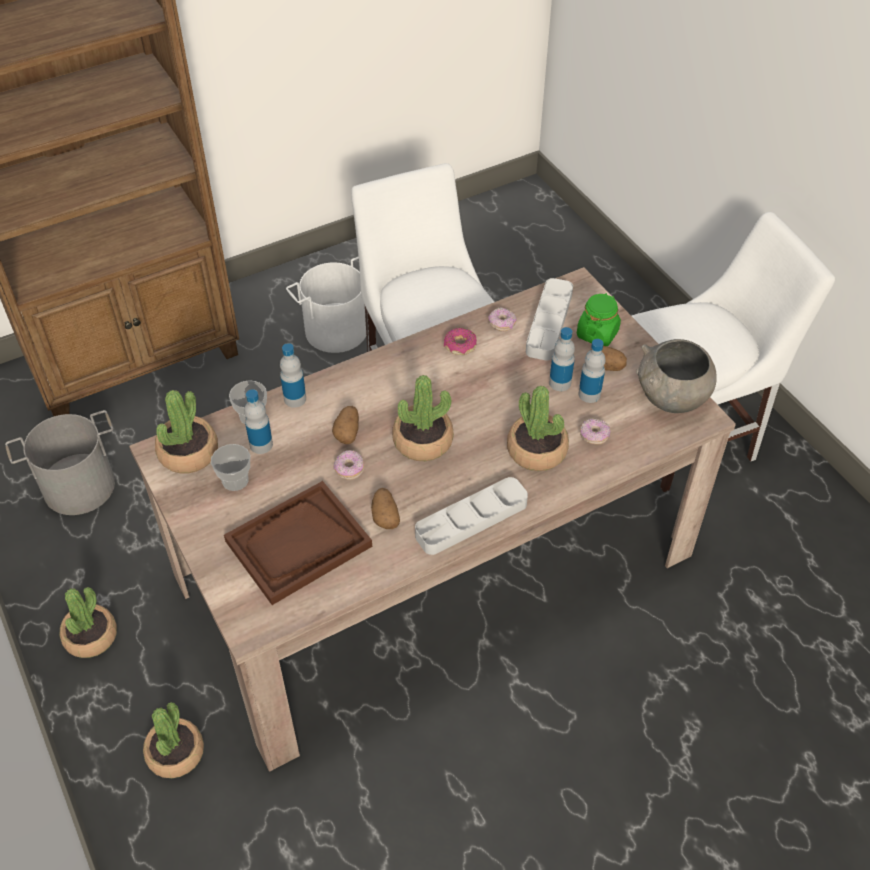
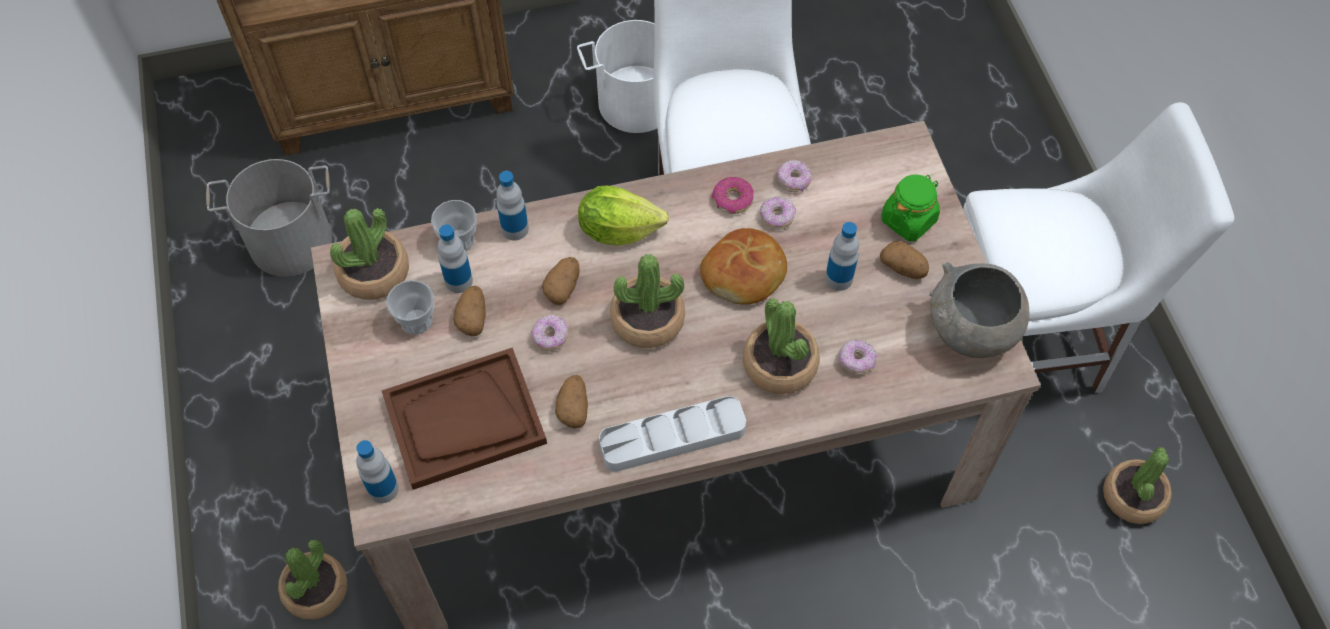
camera: 15 degrees right, 10 degrees up
potted plant [60,587,117,658] -> potted plant moved to [1103,447,1172,524]
grey tray [526,278,573,361] -> none
bottle [578,339,605,403] -> bottle moved to [356,440,399,503]
none -> potato [453,286,486,336]
none -> lettuce [578,185,669,246]
none -> bread [700,228,787,305]
none -> donut [760,197,796,230]

